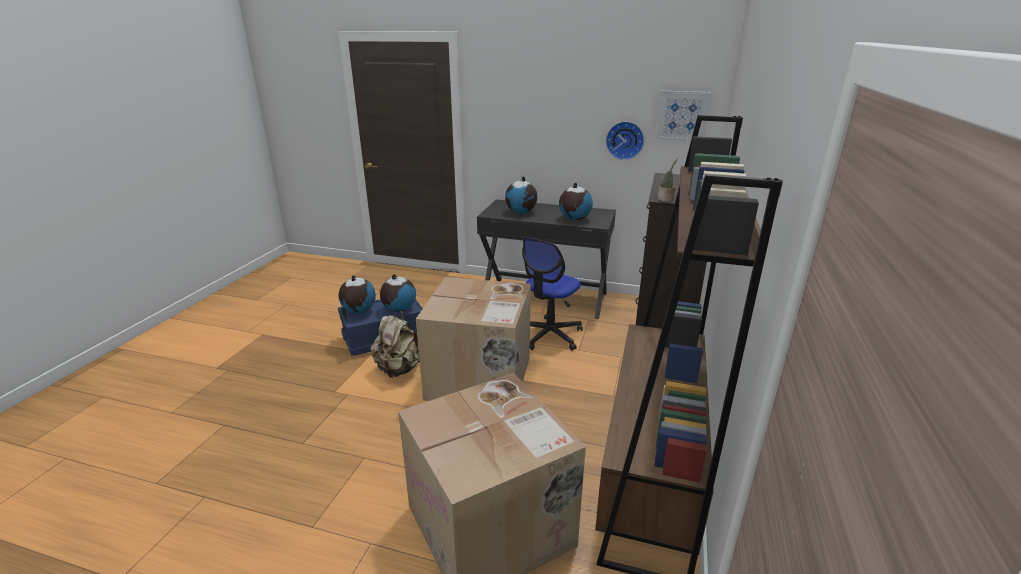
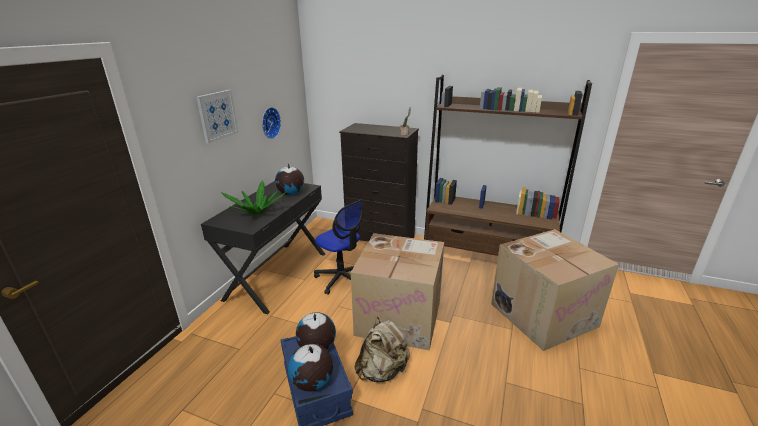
camera: 85 degrees left, 0 degrees up
globe [505,176,538,213] -> potted plant [221,180,286,215]
picture [656,91,711,141] -> picture moved to [196,90,239,143]

